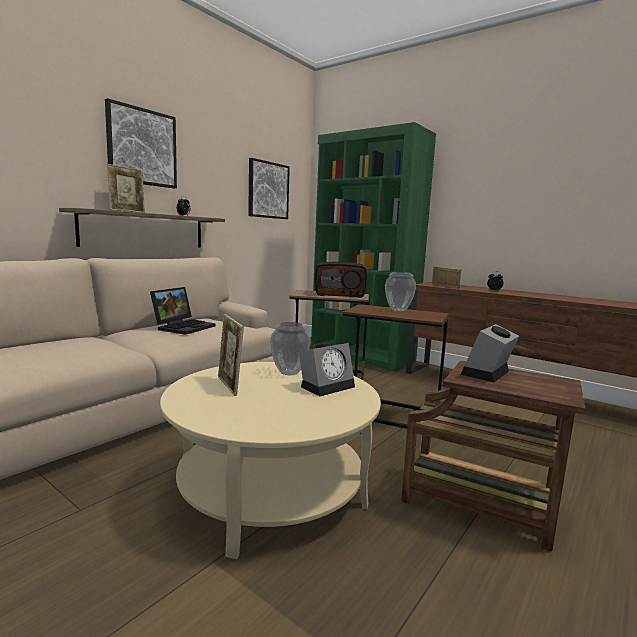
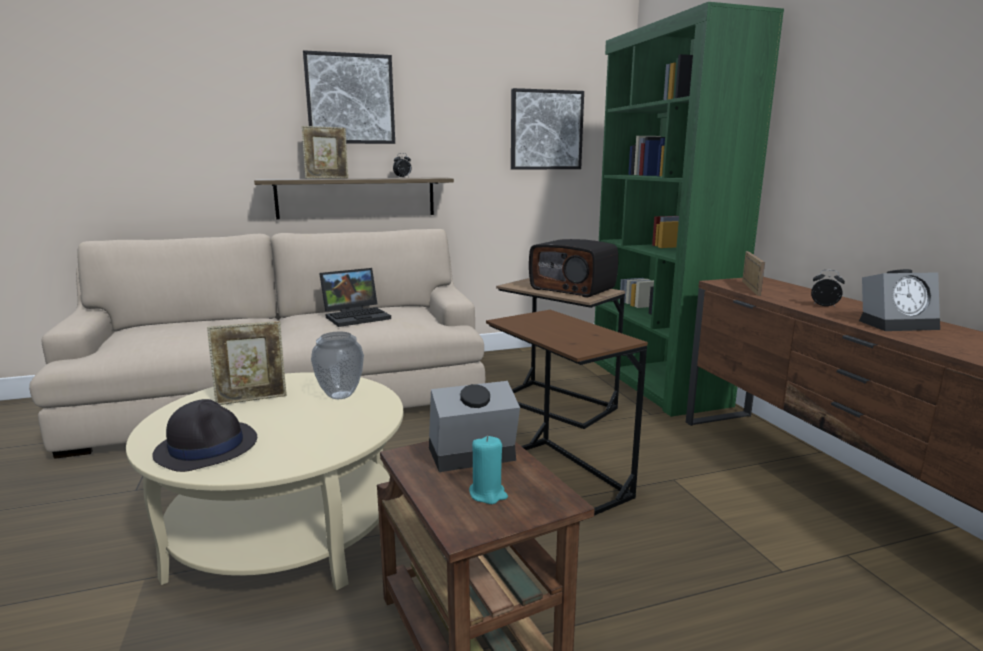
camera: 35 degrees right, 5 degrees up
picture frame [218,314,244,396] -> picture frame turned 120 degrees counterclockwise [207,321,287,405]
alarm clock [299,342,355,396] -> alarm clock moved to [859,269,940,331]
vase [385,272,416,312] -> none
none -> black hat [152,399,257,472]
none -> turquoise candle [469,436,508,504]

